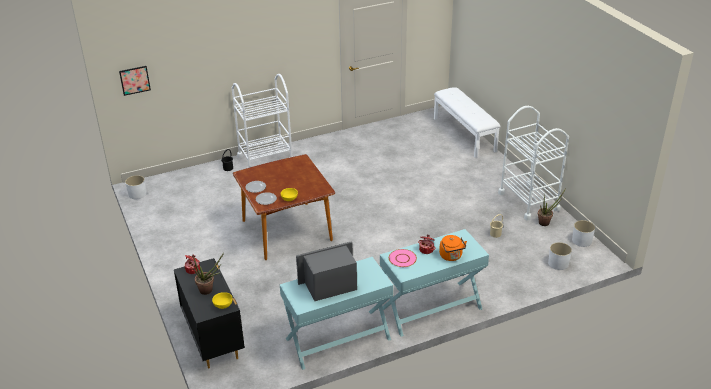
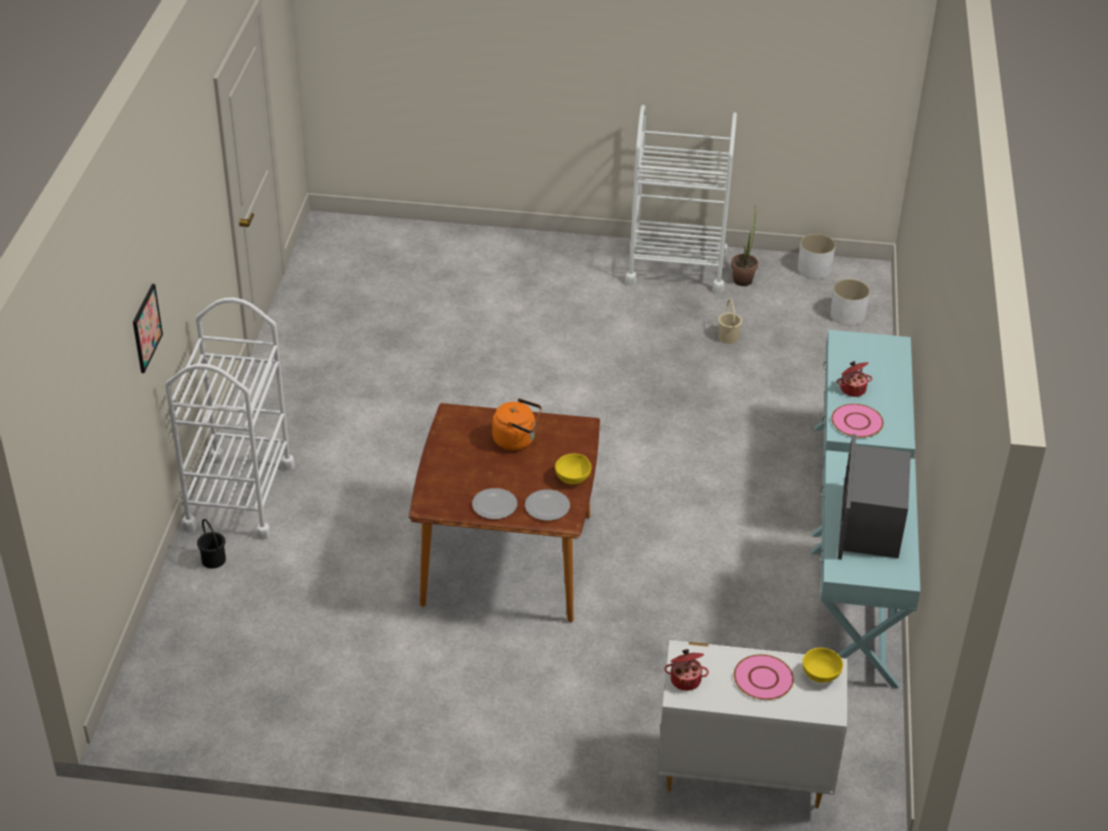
camera: 60 degrees left, 5 degrees up
picture [119,66,151,96] -> picture moved to [133,284,163,373]
white planter [125,175,147,199] -> none
black dresser [174,258,245,369] -> white dresser [657,640,847,808]
potted plant [193,253,224,295] -> pink plate [734,654,794,700]
white bench [434,87,501,158] -> none
orange kettle [439,235,467,261] -> orange kettle moved to [492,398,542,450]

